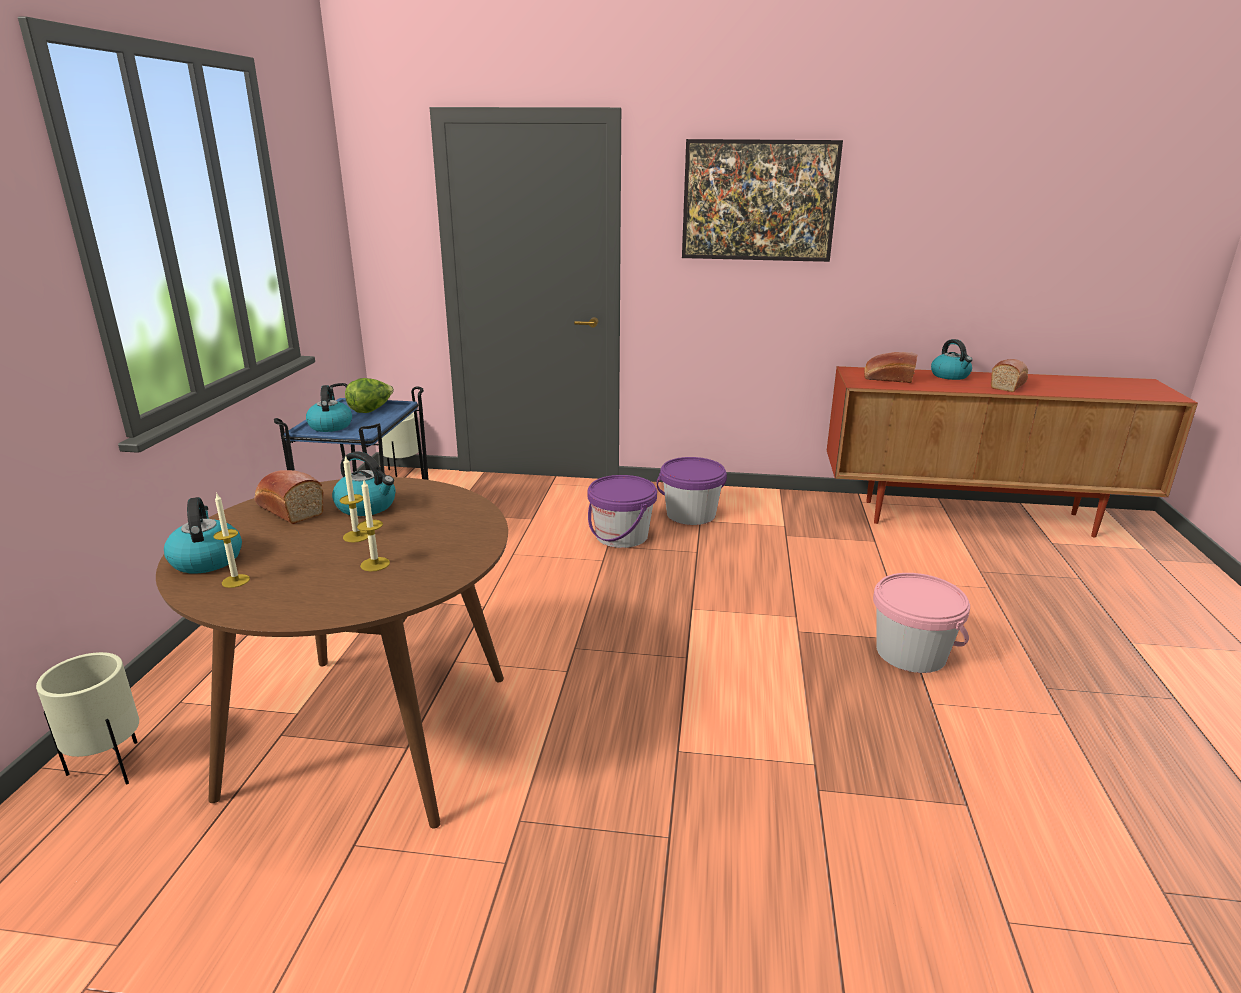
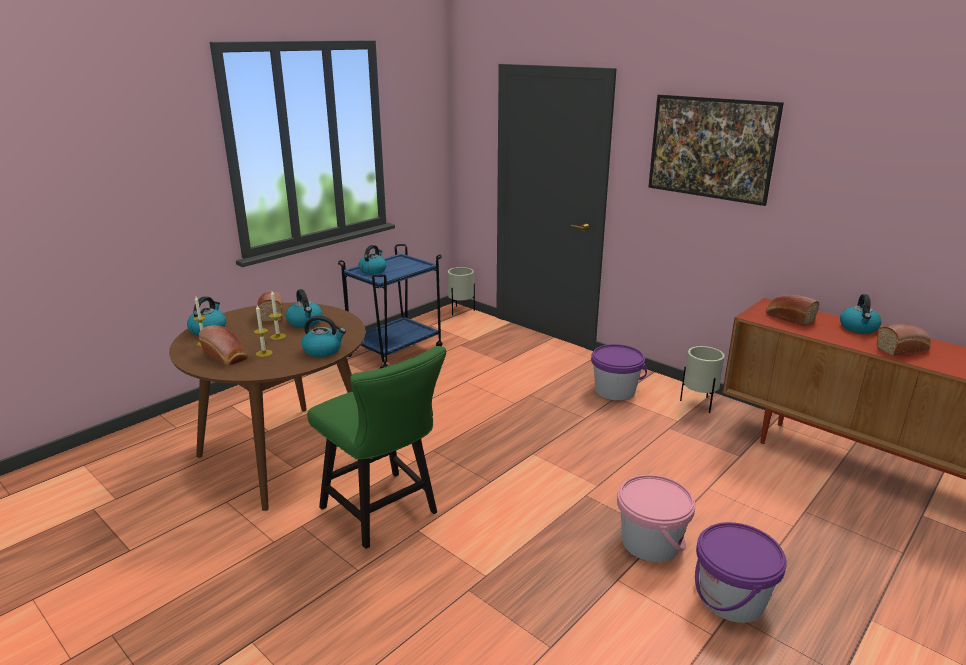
camera: 35 degrees right, 0 degrees up
beige planter [36,652,139,785] -> beige planter moved to [680,346,725,413]
lettuce [345,378,394,413] -> none
purple bucket [588,475,657,548] -> purple bucket moved to [695,522,787,623]
none -> bread [199,325,248,366]
none -> kettle [302,316,346,357]
none -> green chair [307,346,446,549]

